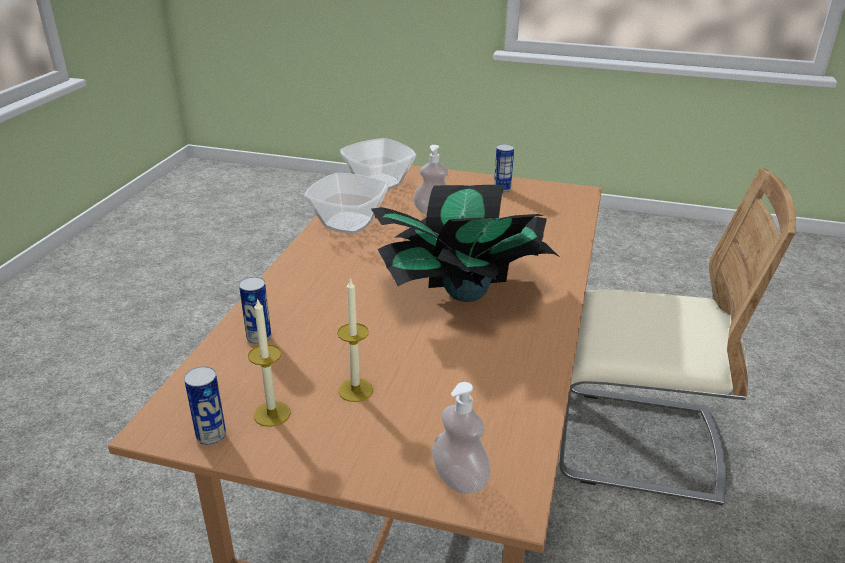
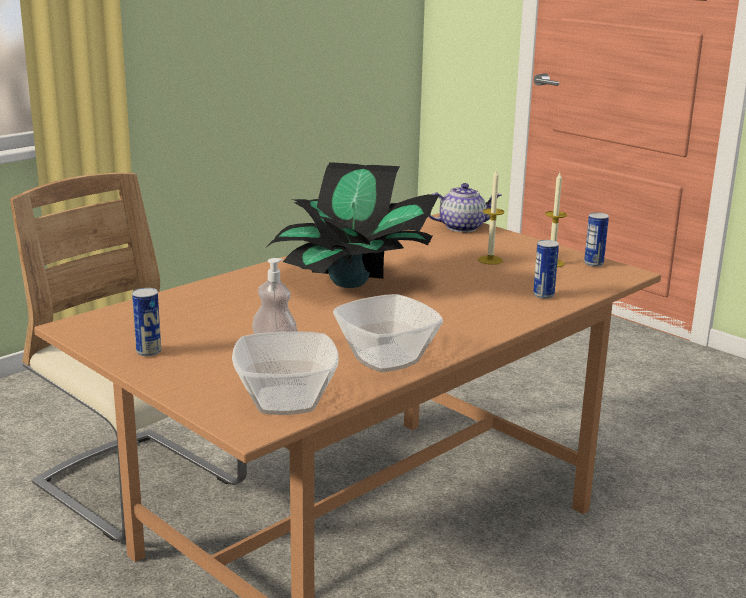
camera: 150 degrees left, 10 degrees down
soap dispenser [432,382,490,494] -> teapot [428,183,502,232]

